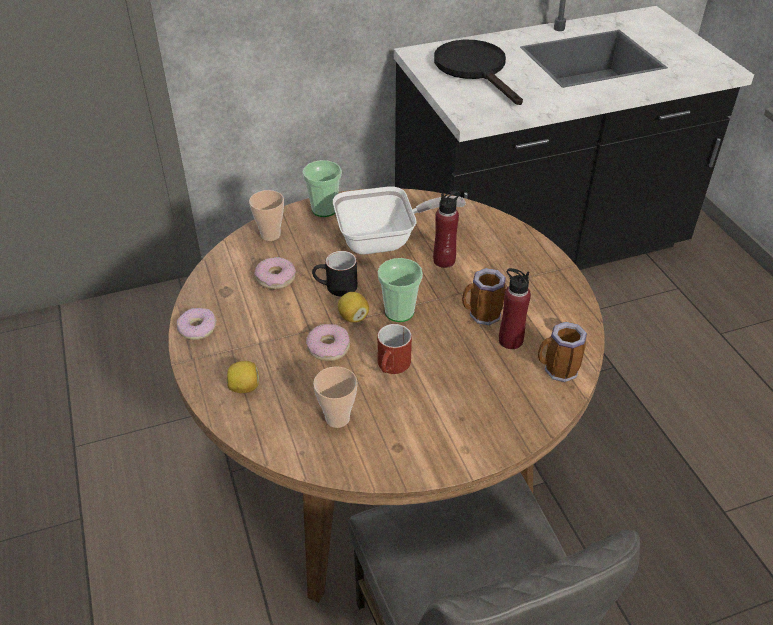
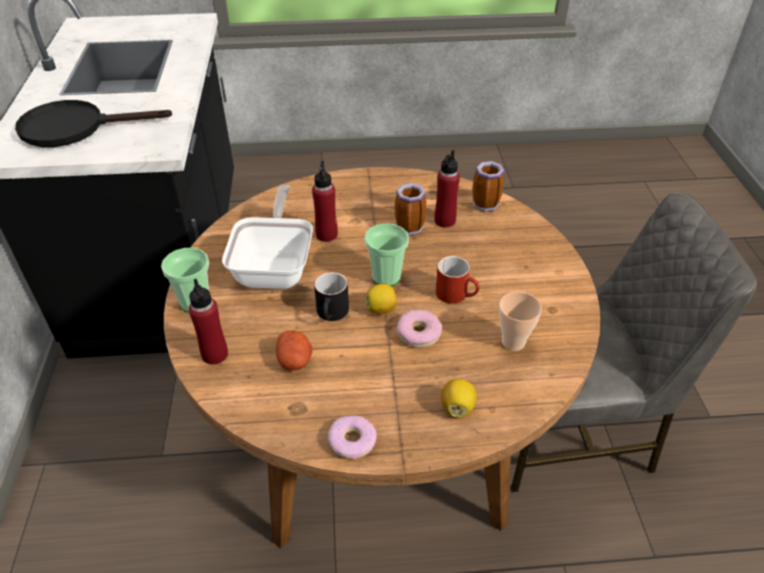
camera: 75 degrees left, 0 degrees up
cup [249,190,284,241] -> red bottle [189,279,228,365]
donut [255,257,296,289] -> potato [276,330,313,371]

